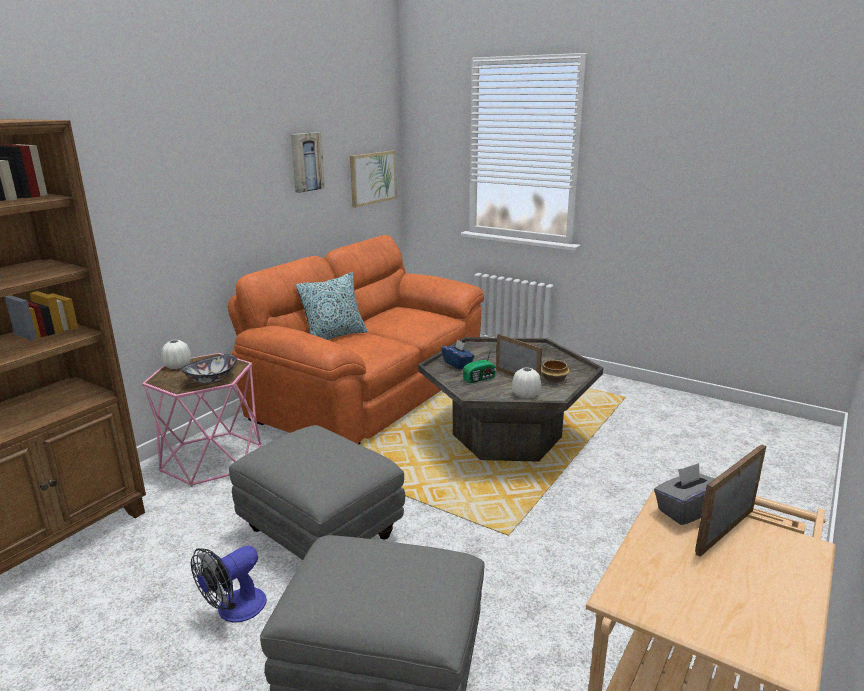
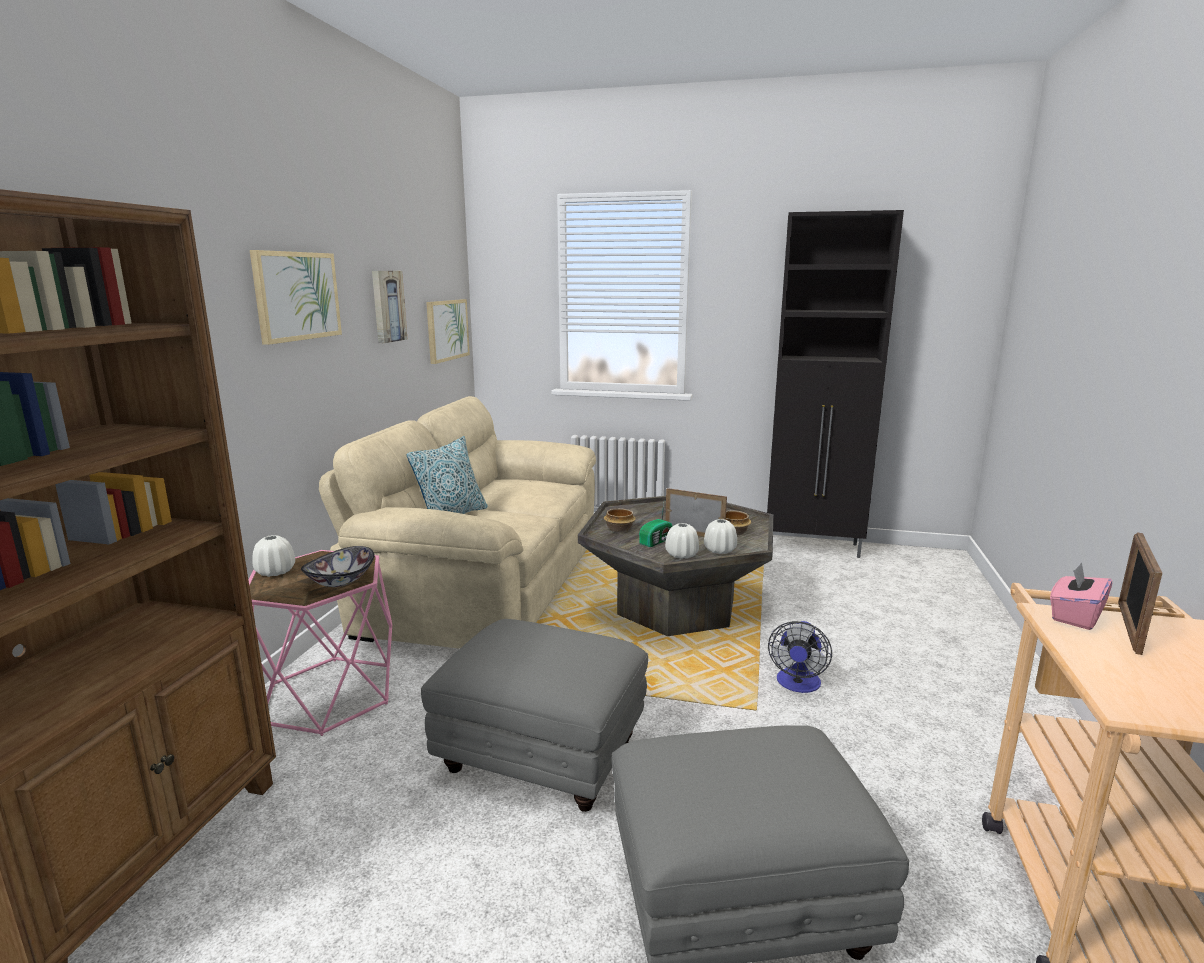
camera: 20 degrees left, 5 degrees down
fan [191,546,267,623] -> fan moved to [768,621,832,693]
orange sofa [228,235,484,444] -> beige sofa [319,396,596,649]
blue tissue box [442,339,474,370] -> bowl [604,508,636,533]
grey tissue box [654,463,715,525] -> pink tissue box [1050,562,1112,630]
none -> picture [250,250,342,345]
none -> white vase [665,523,699,559]
none -> black cabinet [767,210,904,558]

